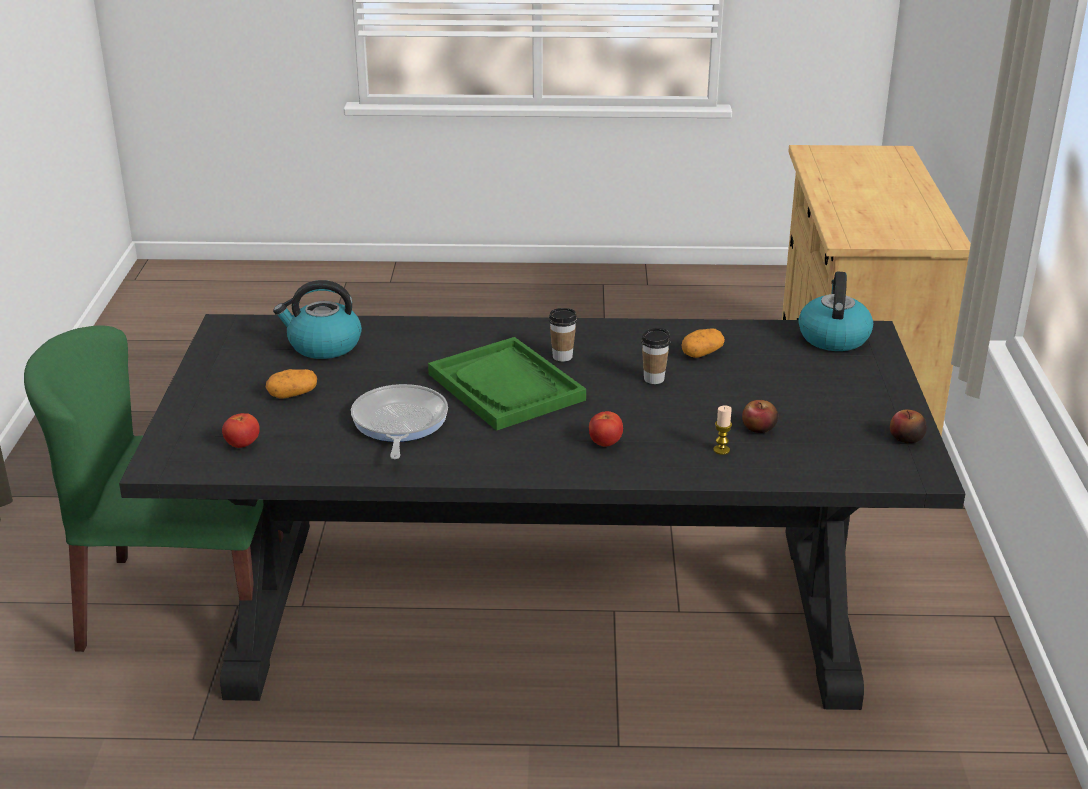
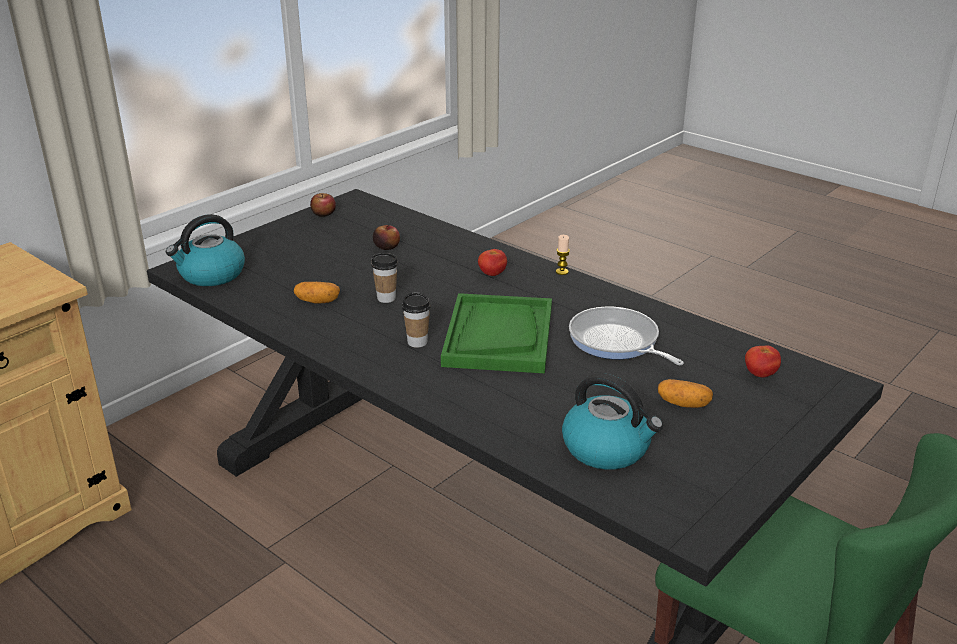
camera: 140 degrees left, 0 degrees up
frying pan [351,384,448,459] -> frying pan turned 105 degrees clockwise [569,307,684,365]
candle [713,405,732,455] -> candle moved to [556,235,570,275]

